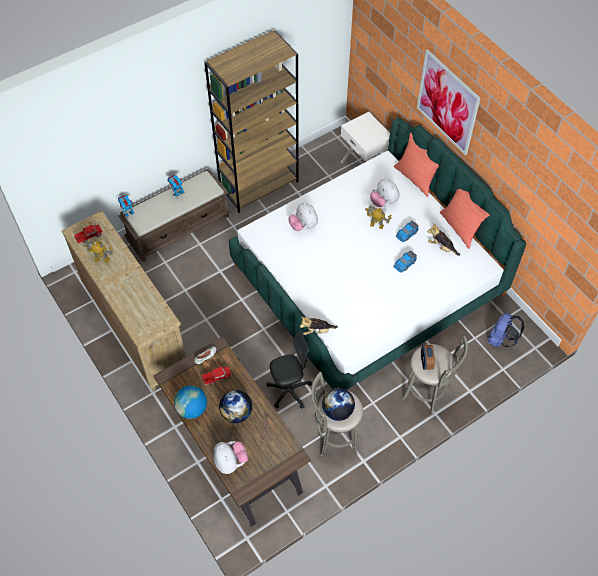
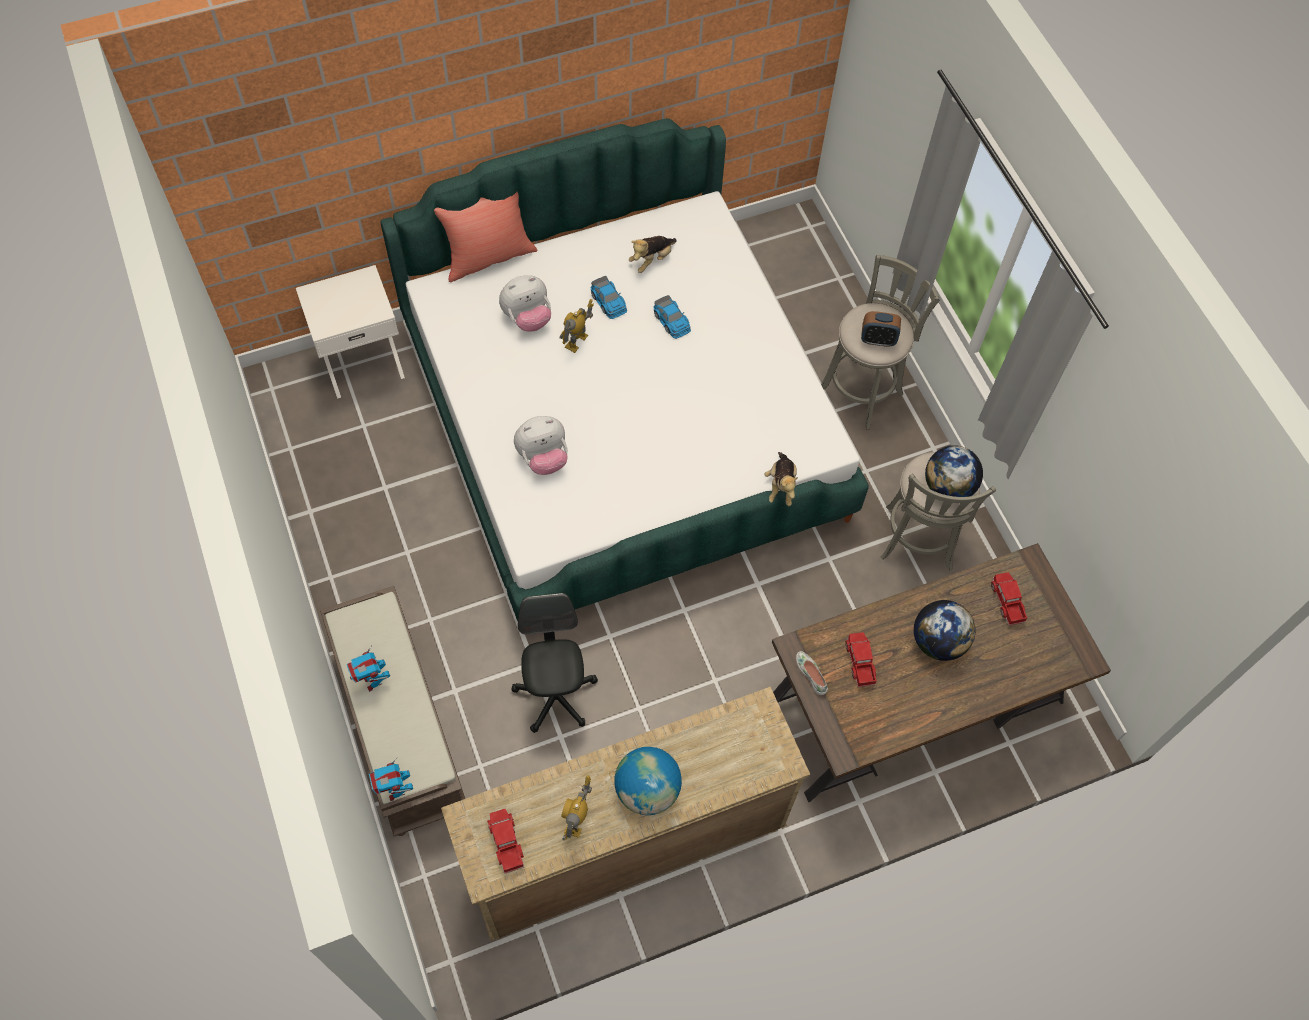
camera: 80 degrees left, 5 degrees up
globe [174,386,207,419] -> globe moved to [615,747,682,815]
brown bookcase [204,30,298,213] -> none
plush toy [213,441,248,474] -> none
black office chair [266,331,312,409] -> black office chair moved to [511,593,598,733]
picture [417,49,481,155] -> none
red pillow [440,189,490,249] -> none
blue backpack [487,313,525,347] -> none
none -> toy truck [991,572,1027,626]

